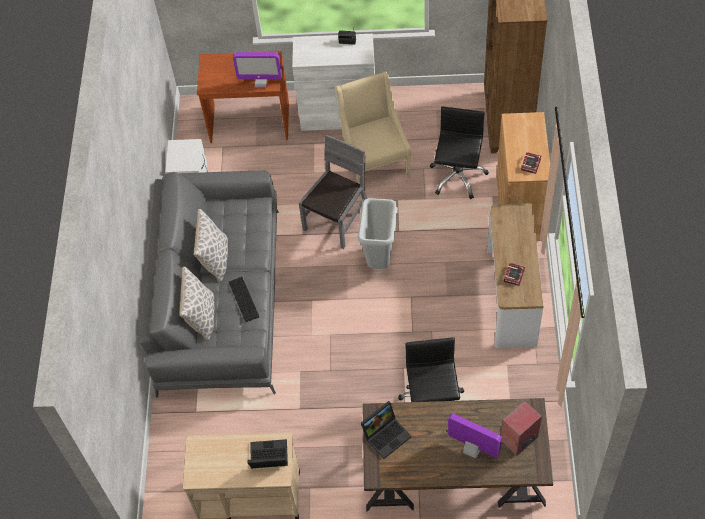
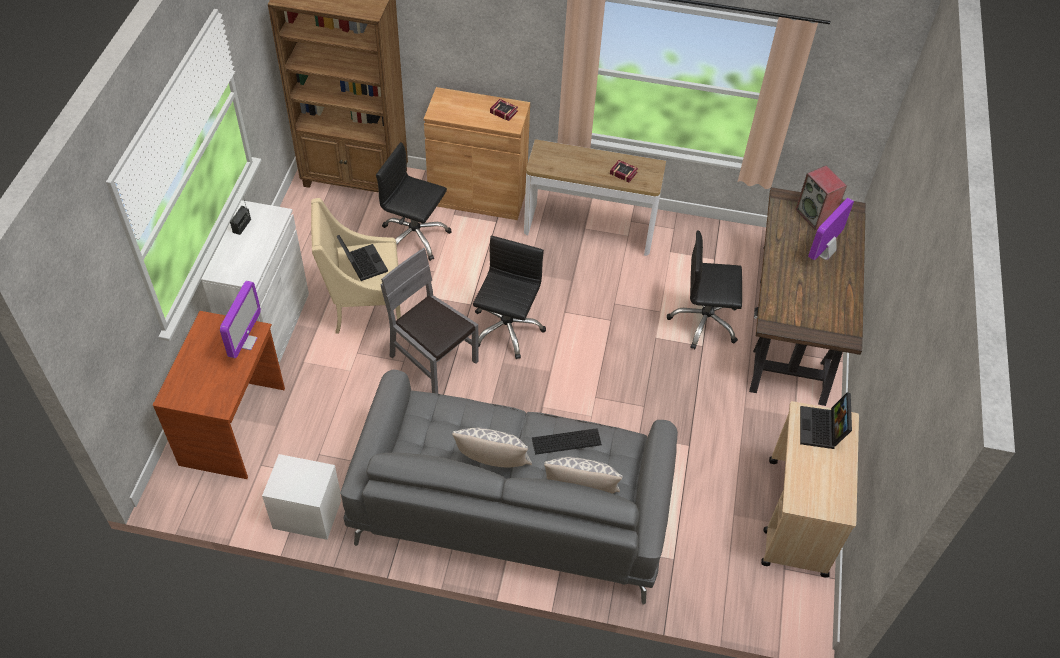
camera: 85 degrees left, 5 degrees down
grey trash can [358,198,398,269] -> black office chair [473,236,546,359]
laptop [361,401,411,459] -> laptop moved to [336,235,388,281]

